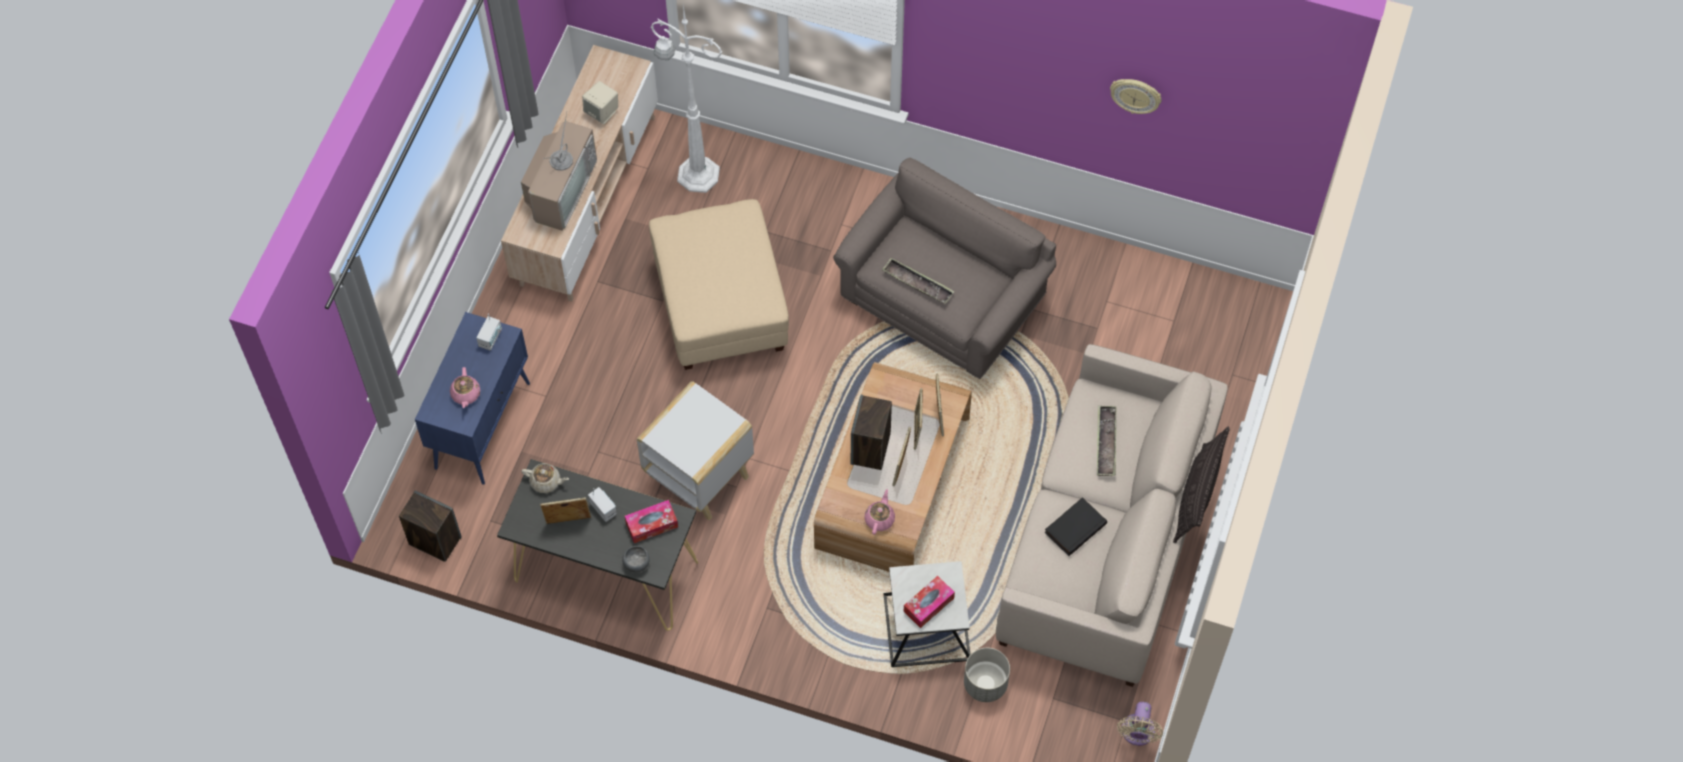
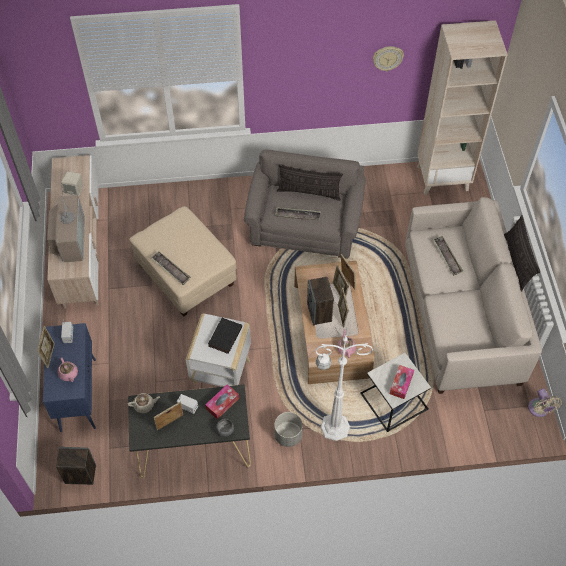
camera: 25 degrees left, 5 degrees down
white floor lamp [651,5,722,193] -> white floor lamp moved to [315,328,373,441]
grey planter [964,648,1010,702] -> grey planter moved to [274,412,303,447]
black book [1044,497,1107,556] -> black book moved to [208,318,242,354]
none -> picture frame [37,326,55,368]
none -> tray [151,251,191,285]
none -> pillow [277,164,343,201]
none -> beige bookcase [417,20,508,195]

